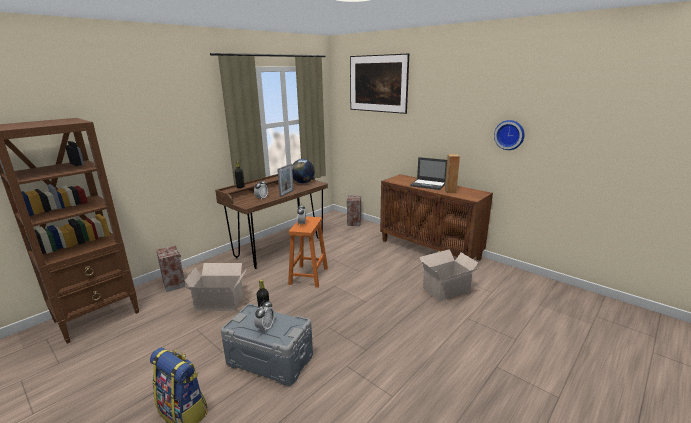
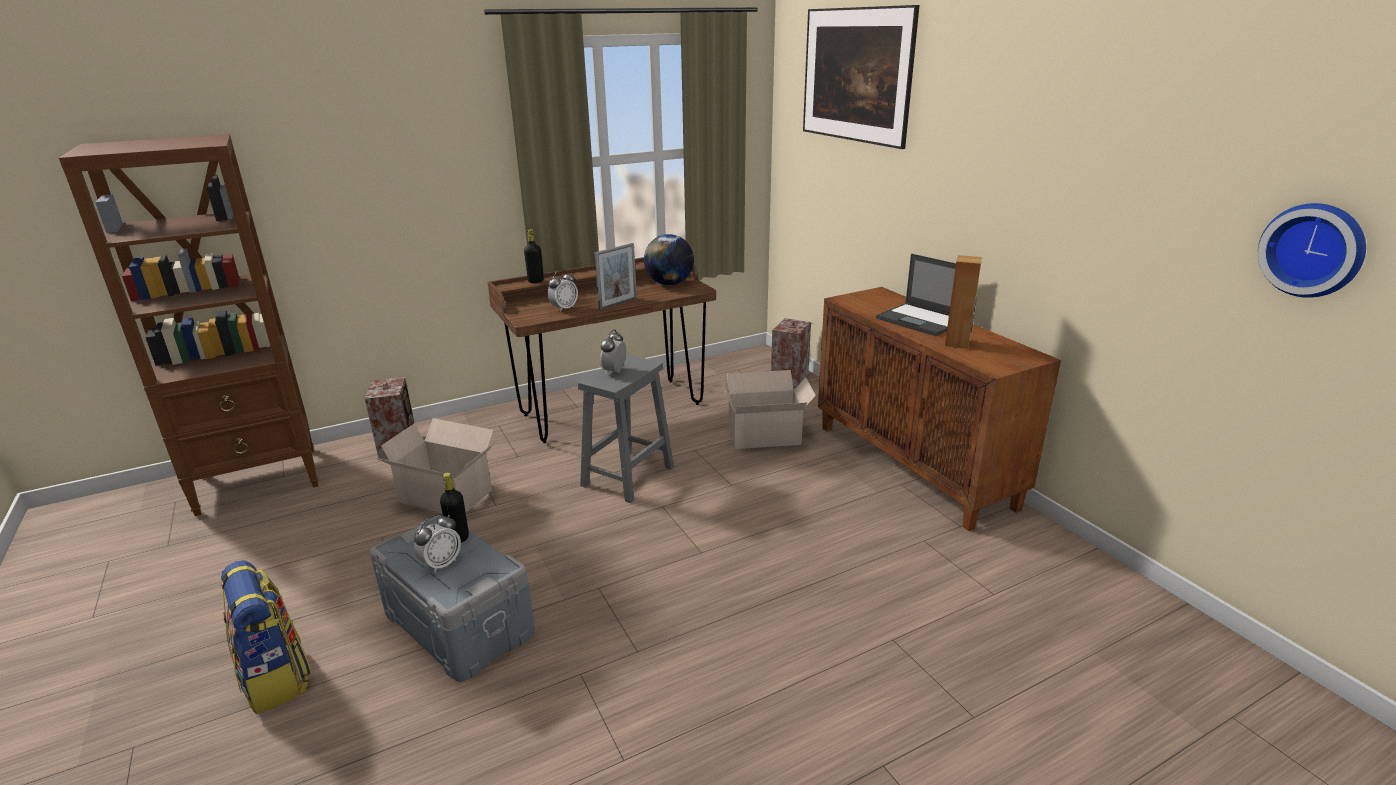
camera: 20 degrees right, 5 degrees up
orange stool [288,216,328,288] -> grey stool [578,354,674,503]
cardboard box [420,249,479,302] -> cardboard box moved to [722,370,816,449]
wall clock [494,120,524,150] -> wall clock moved to [1258,203,1366,298]

